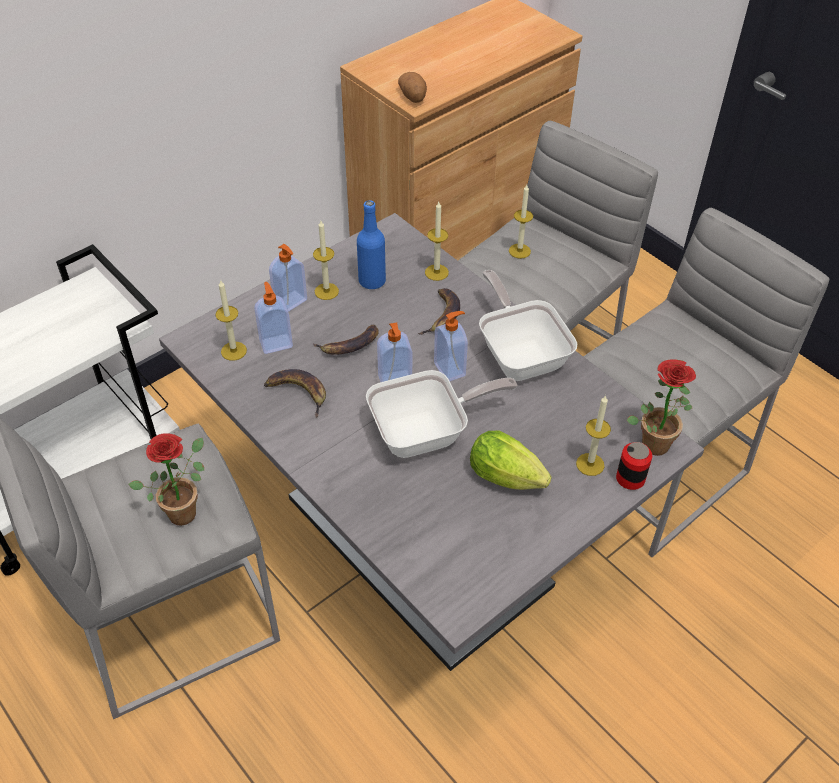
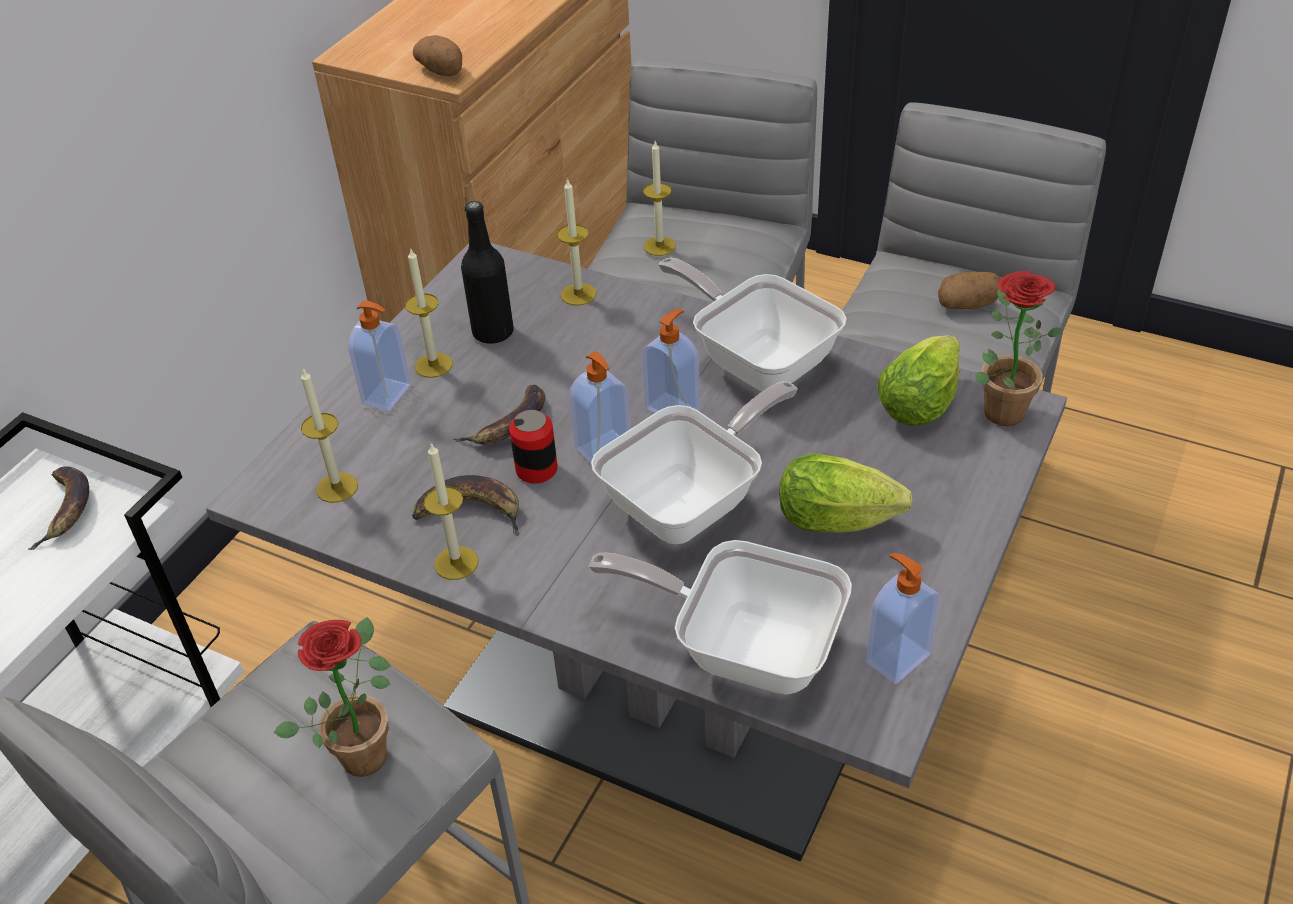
camera: 20 degrees left, 5 degrees down
soap dispenser [254,282,293,354] -> soap dispenser moved to [866,553,940,684]
blue bottle [357,200,386,289] -> black bottle [461,201,514,344]
banana [418,288,460,335] -> banana moved to [28,466,89,550]
candle [576,395,611,476] -> candle moved to [424,443,479,580]
can [616,442,652,490] -> can moved to [509,410,558,484]
none -> frying pan [588,540,852,694]
none -> lettuce [877,335,960,426]
none -> potato [938,272,1000,309]

